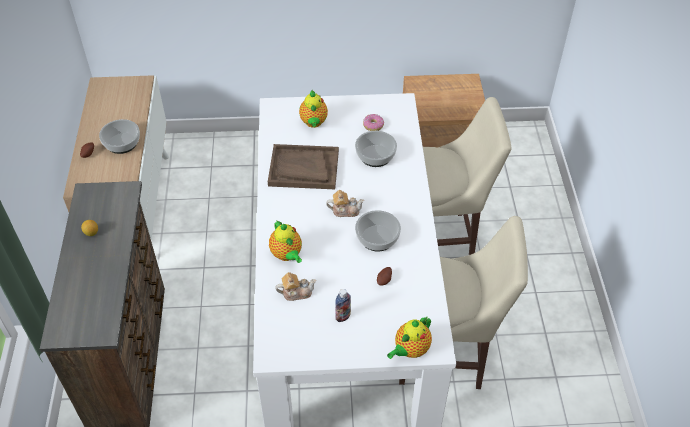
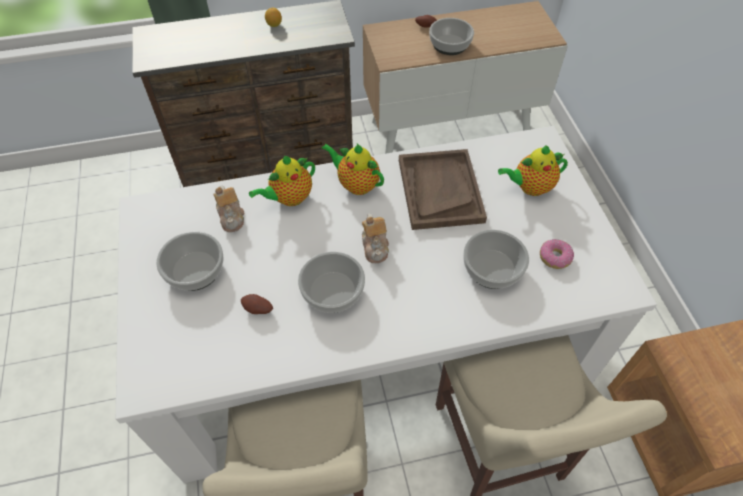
camera: 80 degrees right, 5 degrees up
bottle [335,289,351,322] -> bowl [156,231,223,291]
teapot [387,317,432,359] -> teapot moved to [322,144,384,195]

